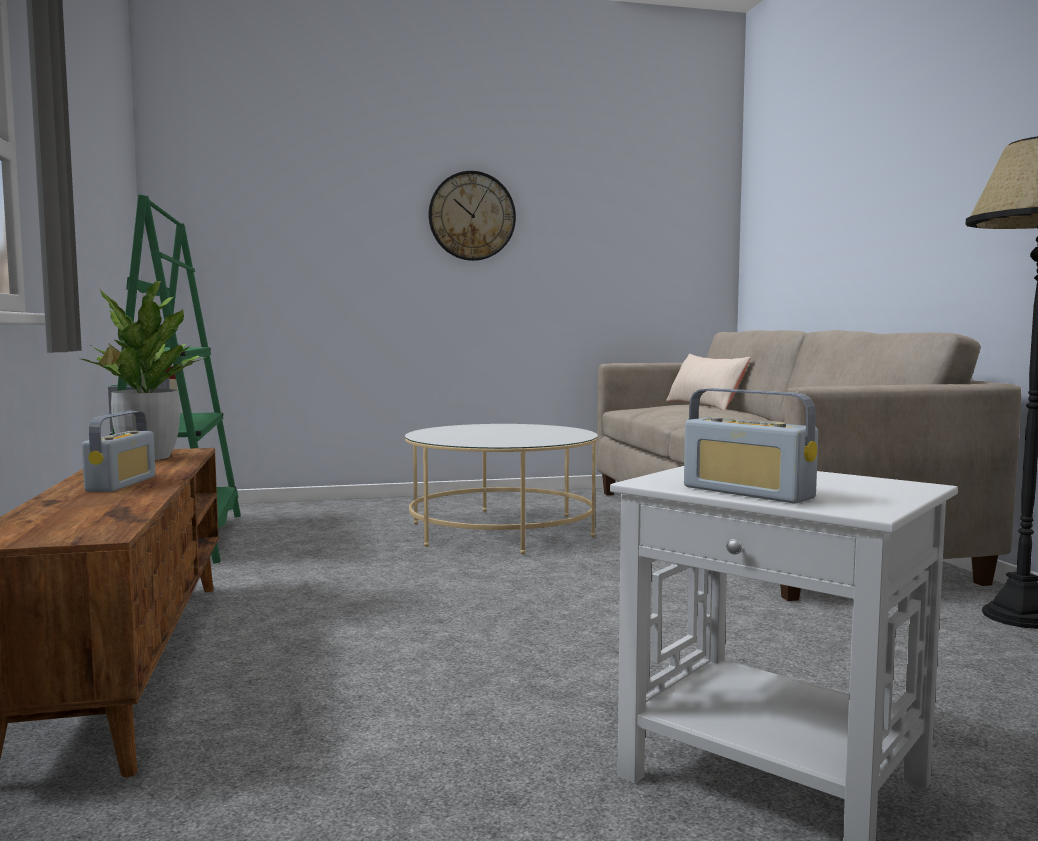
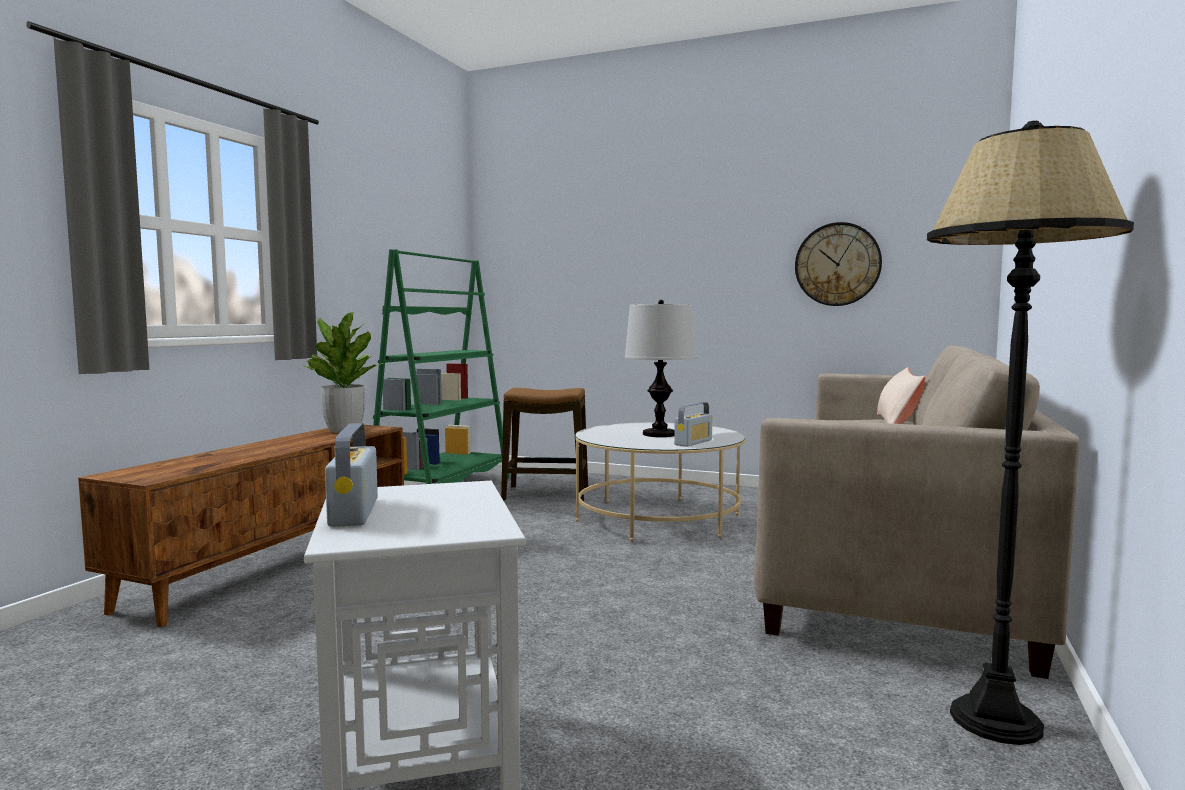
camera: 35 degrees right, 0 degrees up
radio [82,411,156,492] -> radio moved to [674,402,712,447]
wall clock [429,171,516,261] -> wall clock moved to [795,222,882,306]
none -> stool [501,388,588,501]
none -> table lamp [625,300,697,437]

